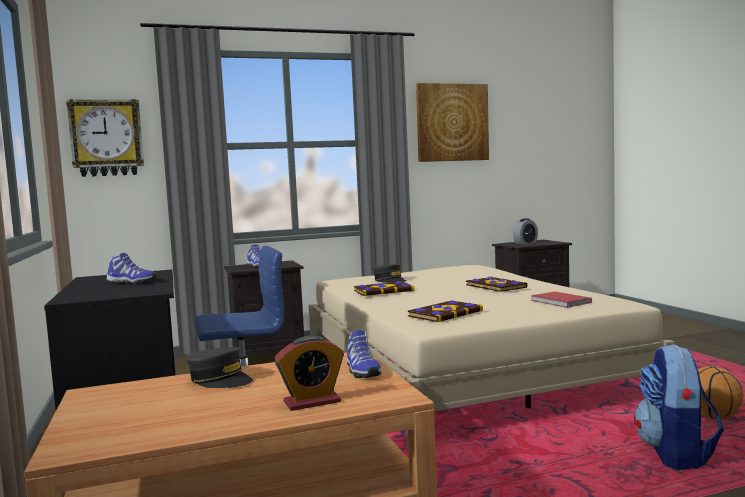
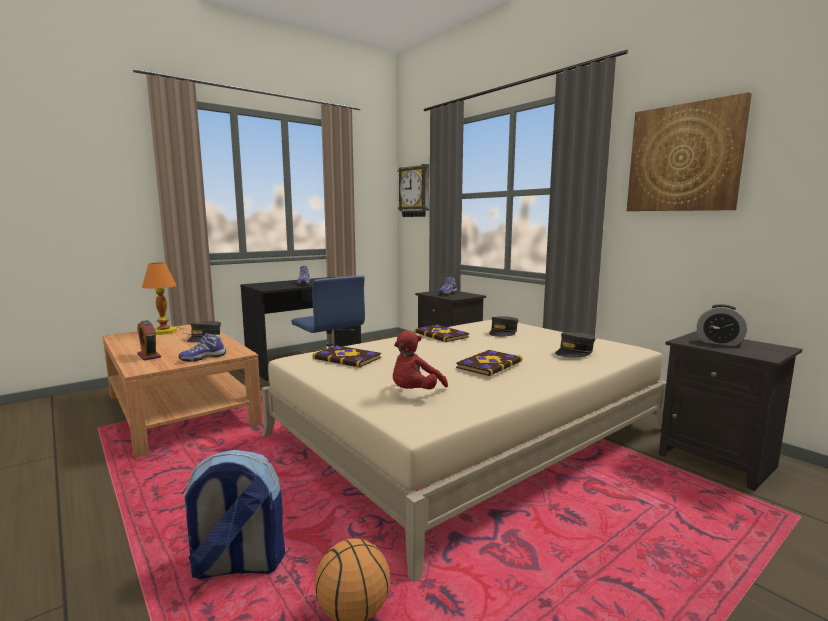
camera: 70 degrees right, 5 degrees up
red book [531,291,592,308] -> red plush toy [393,331,448,389]
none -> table lamp [142,262,191,335]
none -> grey cap [555,332,596,357]

